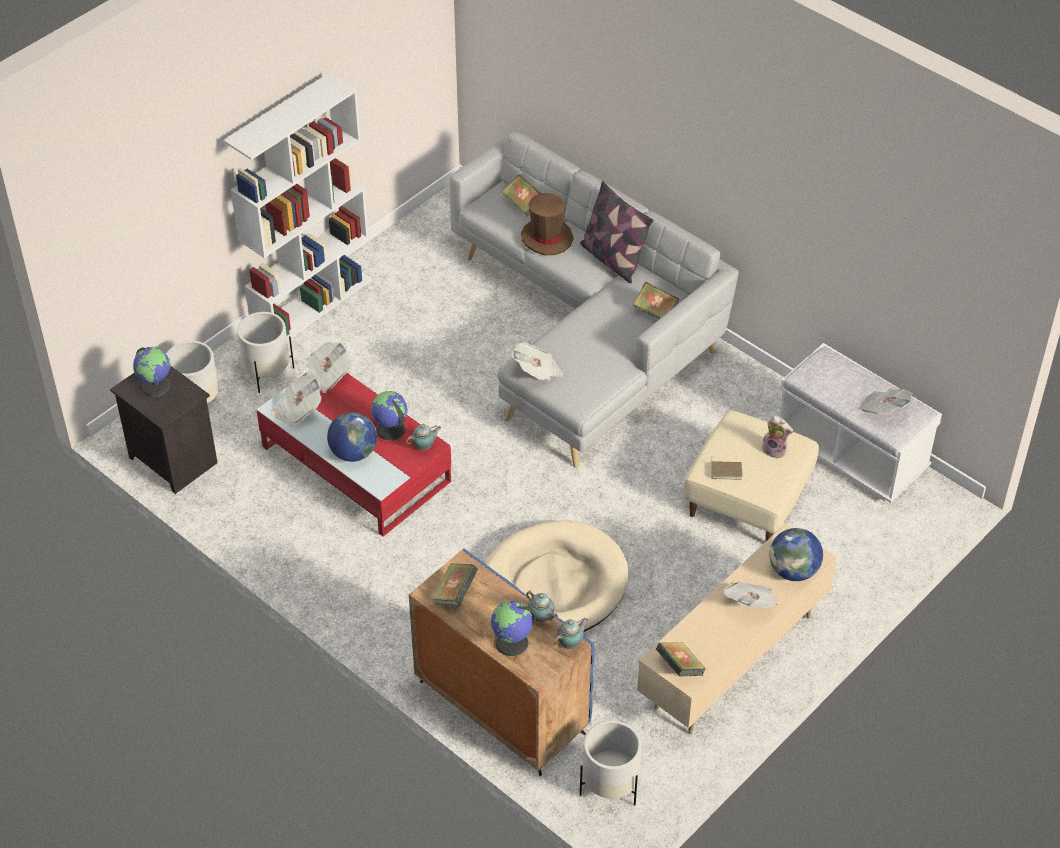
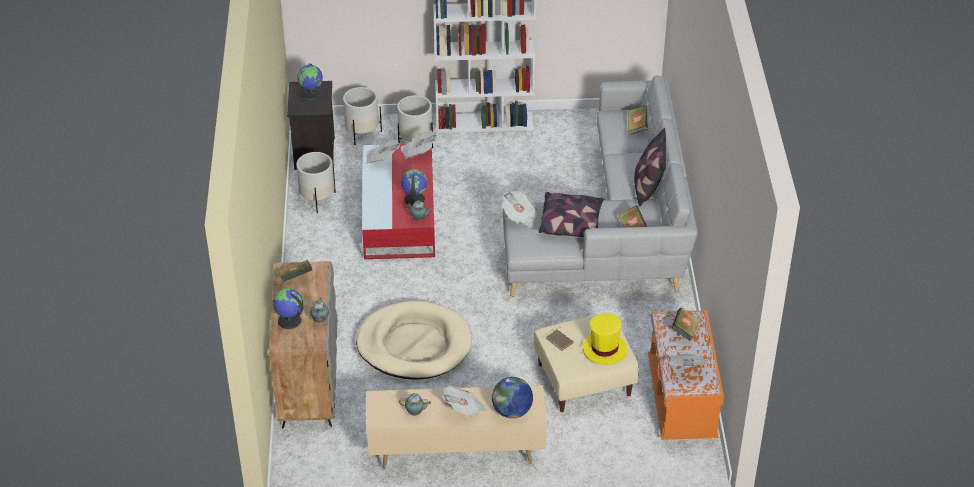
camera: 45 degrees right, 5 degrees down
globe [327,412,377,462] -> none
blue cabinet [409,548,595,776] -> grey cabinet [269,261,338,428]
brown hat [521,193,573,256] -> none
teapot [554,618,588,649] -> teapot moved to [399,393,431,416]
white planter [580,720,641,806] -> white planter moved to [296,152,336,213]
book [656,642,706,676] -> book moved to [671,308,699,341]
plush toy [762,415,793,459] -> yellow hat [582,313,628,365]
white bench [779,343,942,503] -> orange bench [648,310,724,440]
none -> pillow [539,192,604,237]

